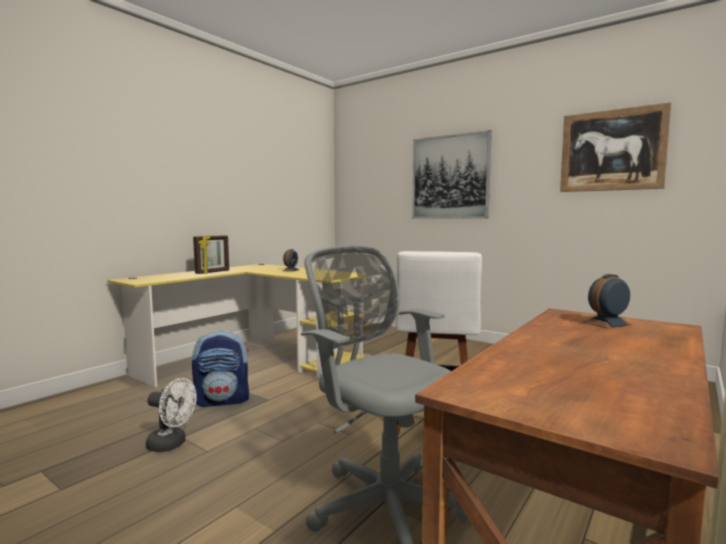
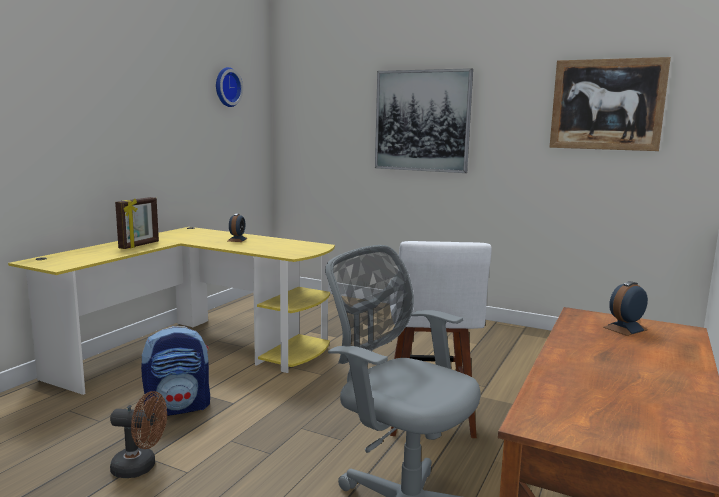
camera: 10 degrees left, 5 degrees up
white fan [146,378,197,452] -> brown fan [110,391,167,478]
none -> wall clock [216,67,243,107]

